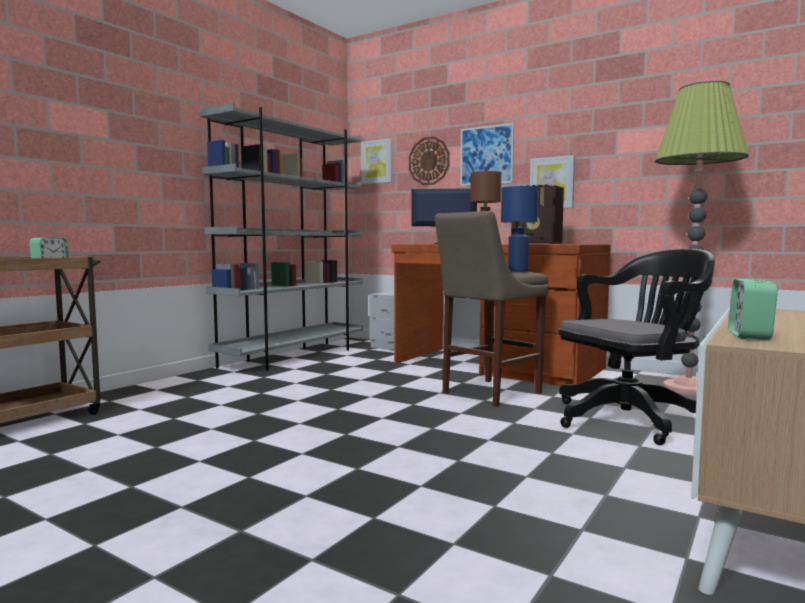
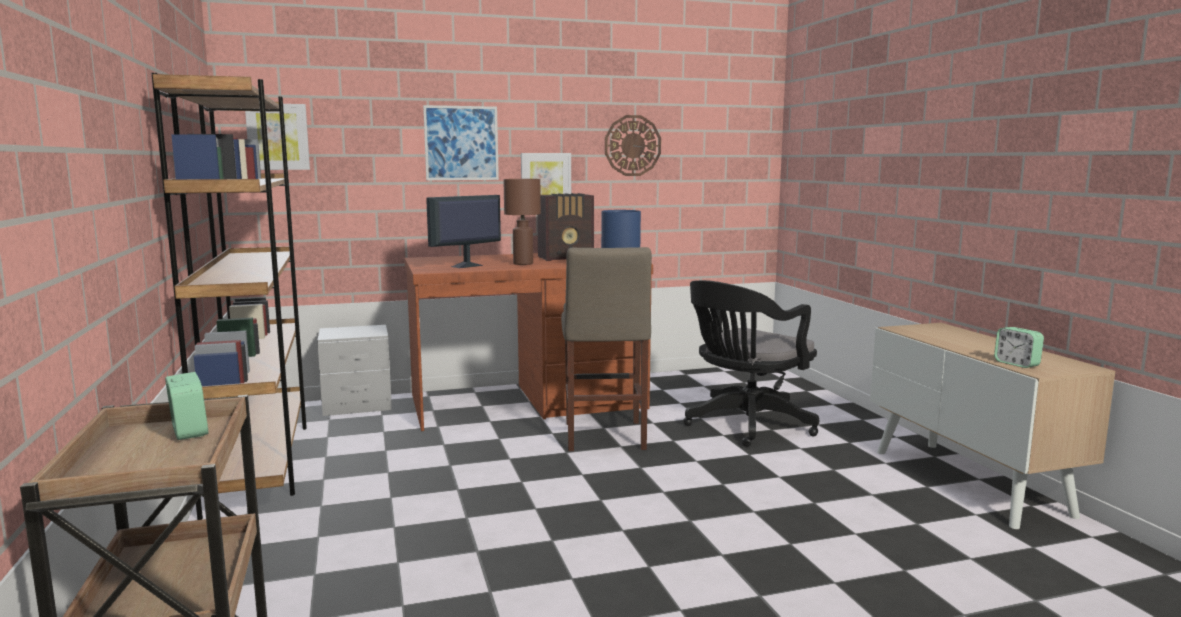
camera: 50 degrees left, 5 degrees up
grey bookcase [200,103,363,371] -> brown bookcase [151,73,307,520]
wall clock [409,136,450,185] -> wall clock moved to [605,115,661,176]
black office chair [558,249,715,445] -> black office chair turned 150 degrees counterclockwise [683,280,819,447]
floor lamp [655,81,749,395] -> none

